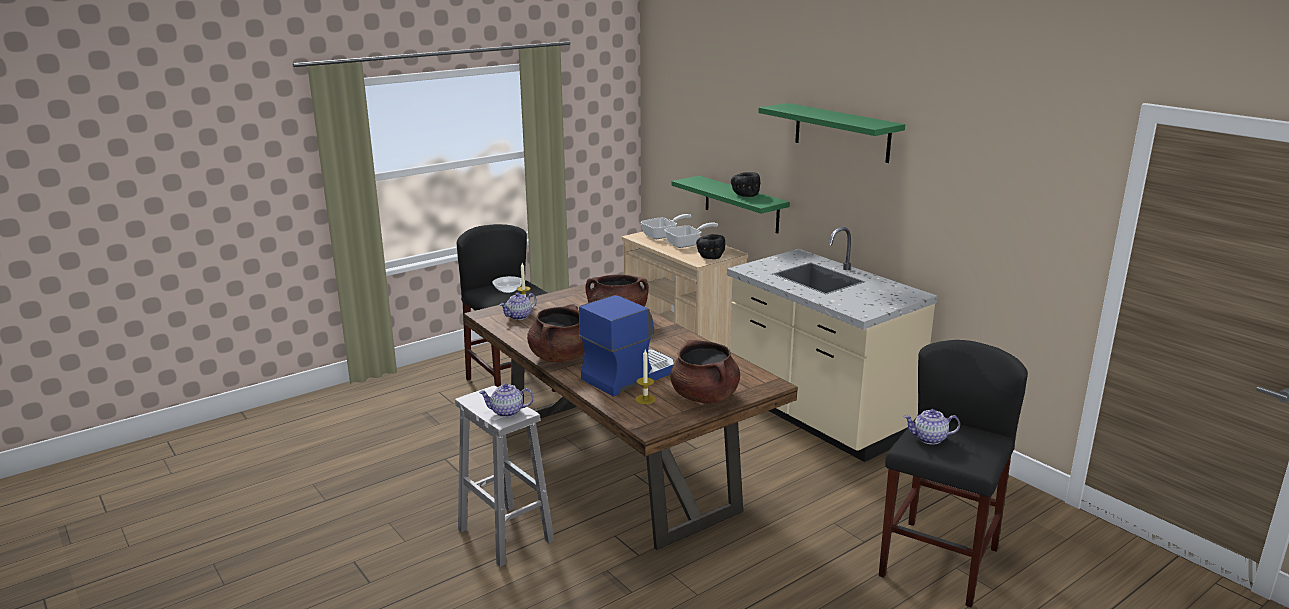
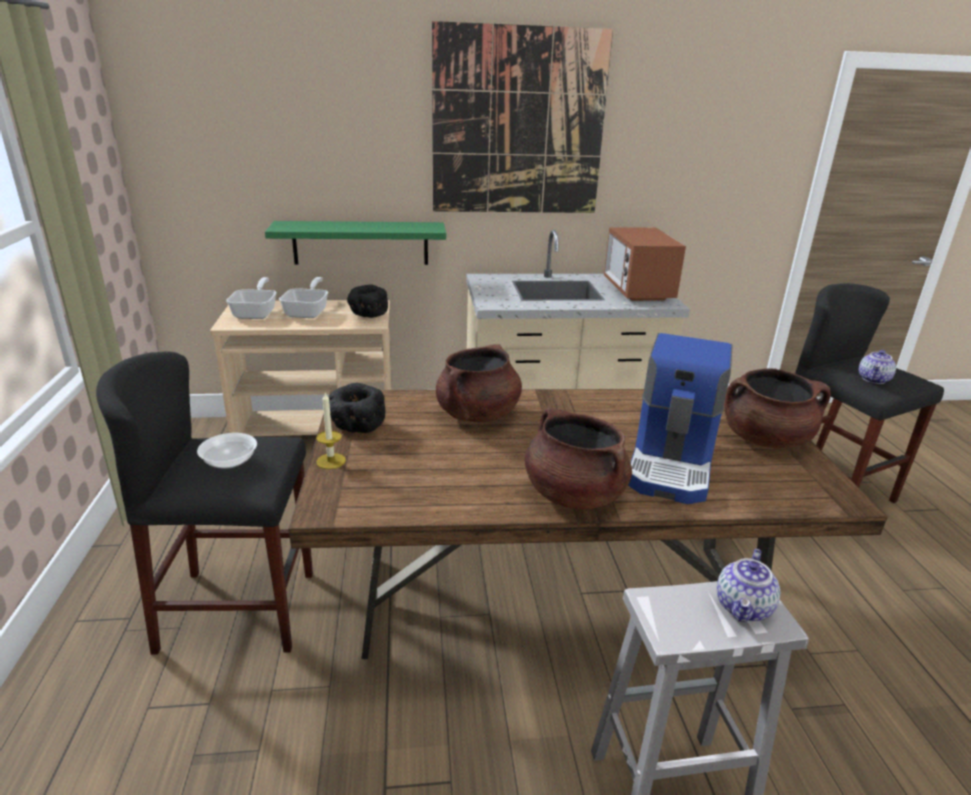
camera: 60 degrees left, 5 degrees up
teapot [500,293,537,320] -> none
coffee machine [579,295,674,397] -> coffee machine turned 150 degrees counterclockwise [628,333,733,504]
candle [635,350,656,404] -> none
black bowl [731,172,760,197] -> black bowl moved to [329,383,385,433]
green shelf [758,103,905,163] -> picture [432,21,613,213]
none -> microwave [604,227,686,301]

